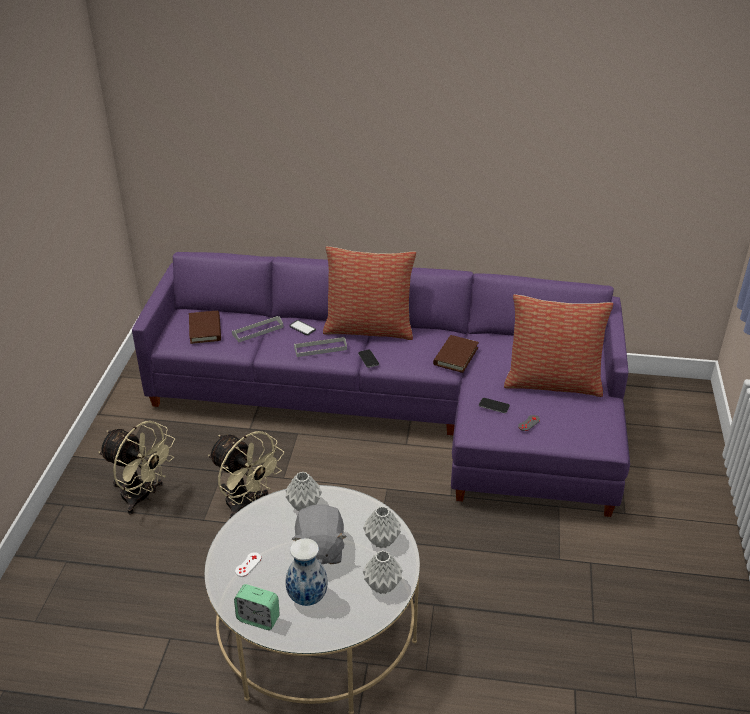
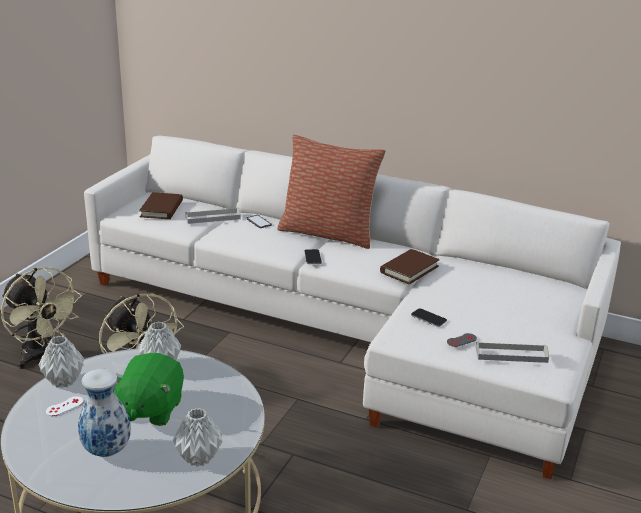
camera: 15 degrees right, 10 degrees down
purple sofa [132,252,630,517] -> white sofa [84,136,621,479]
alarm clock [234,584,280,630] -> none
grey plush toy [292,504,347,564] -> green plush toy [114,353,184,426]
grey tray [294,337,347,357] -> grey tray moved to [475,342,549,363]
grey vase [363,506,401,548] -> grey vase moved to [39,336,84,388]
pillow [504,294,613,397] -> none

